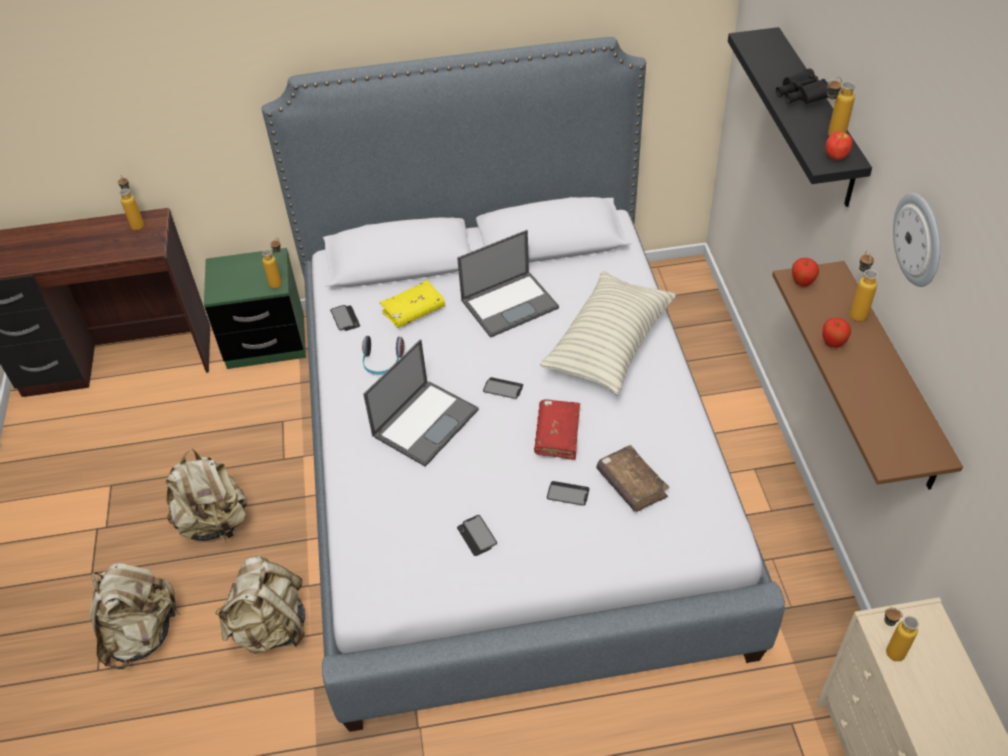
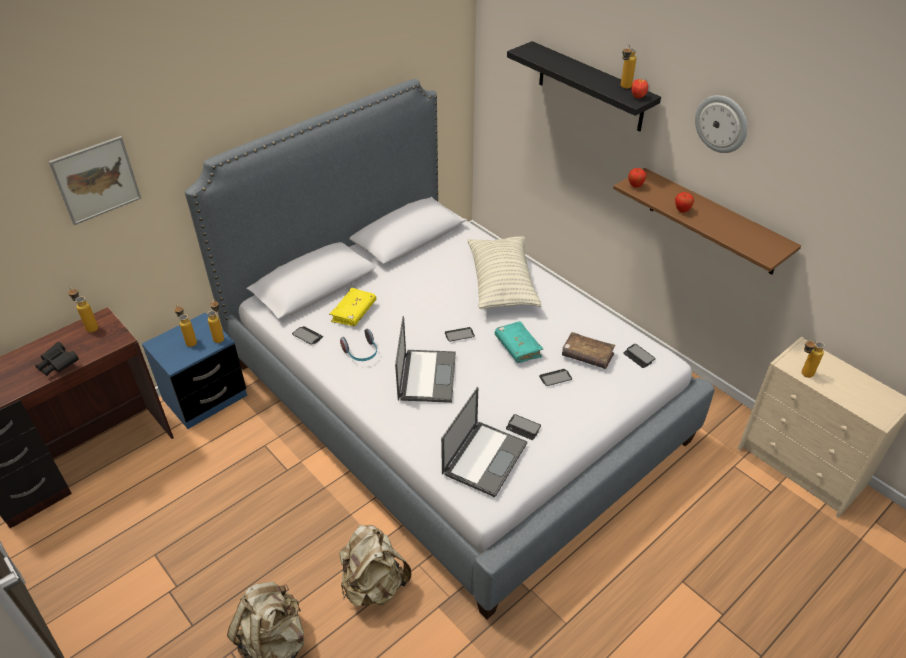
camera: 35 degrees left, 5 degrees down
beige backpack [166,449,247,542] -> none
green nightstand [204,248,306,369] -> blue nightstand [142,313,247,429]
laptop [457,230,559,338] -> laptop moved to [441,387,527,497]
red book [534,399,580,460] -> turquoise book [495,321,543,363]
black binoculars [776,69,829,104] -> black binoculars moved to [35,342,79,376]
bottle [850,251,878,322] -> bottle moved to [175,305,197,347]
none -> picture [48,136,141,225]
none -> phone [623,344,656,368]

